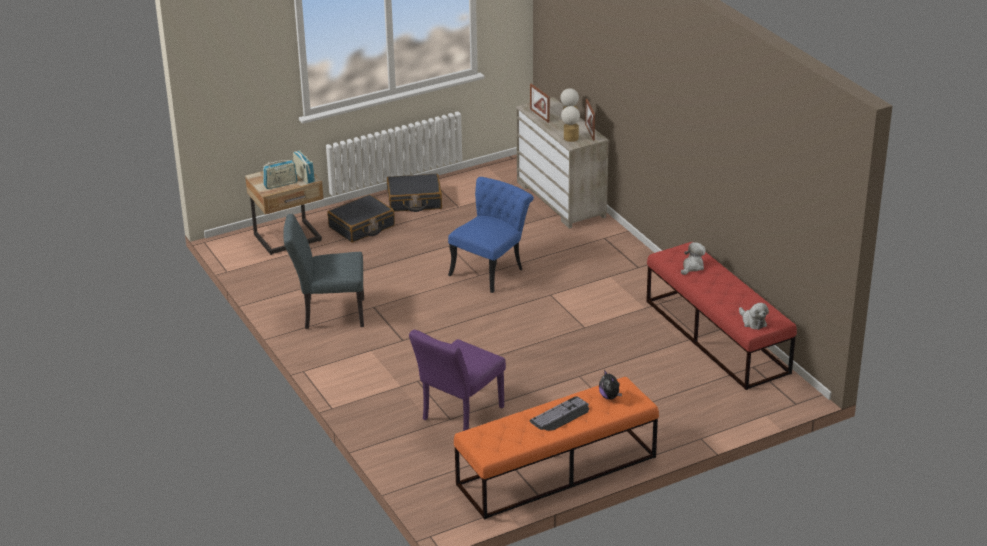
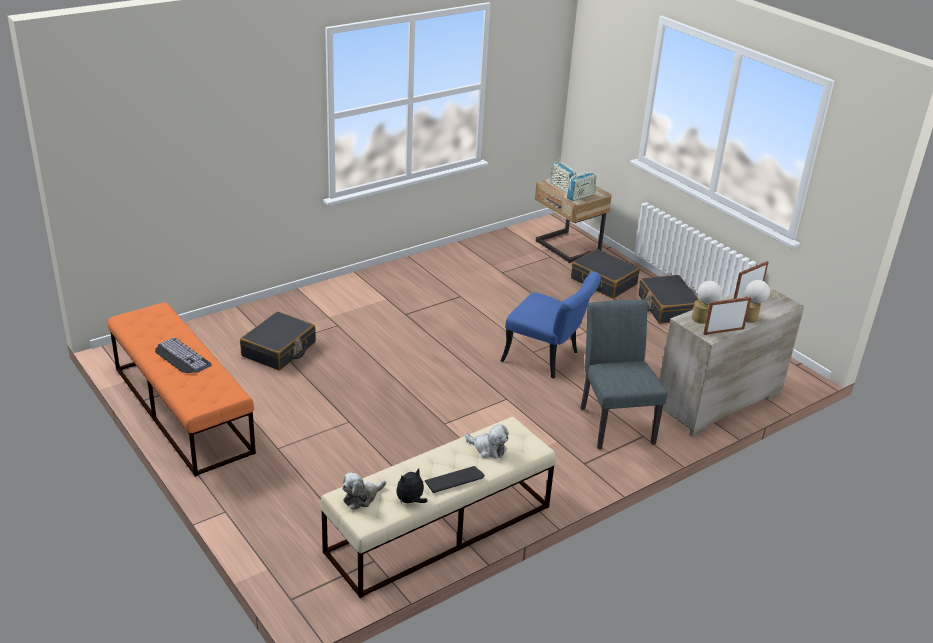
camera: 80 degrees right, 0 degrees up
grey chair [283,214,364,329] -> grey chair moved to [580,300,667,449]
purple chair [409,330,506,431] -> black suitcase [240,311,316,370]
plush toy [599,370,622,400] -> plush toy moved to [396,468,427,504]
red bench [646,242,797,390] -> beige bench [320,417,556,598]
none -> keyboard [425,466,485,493]

